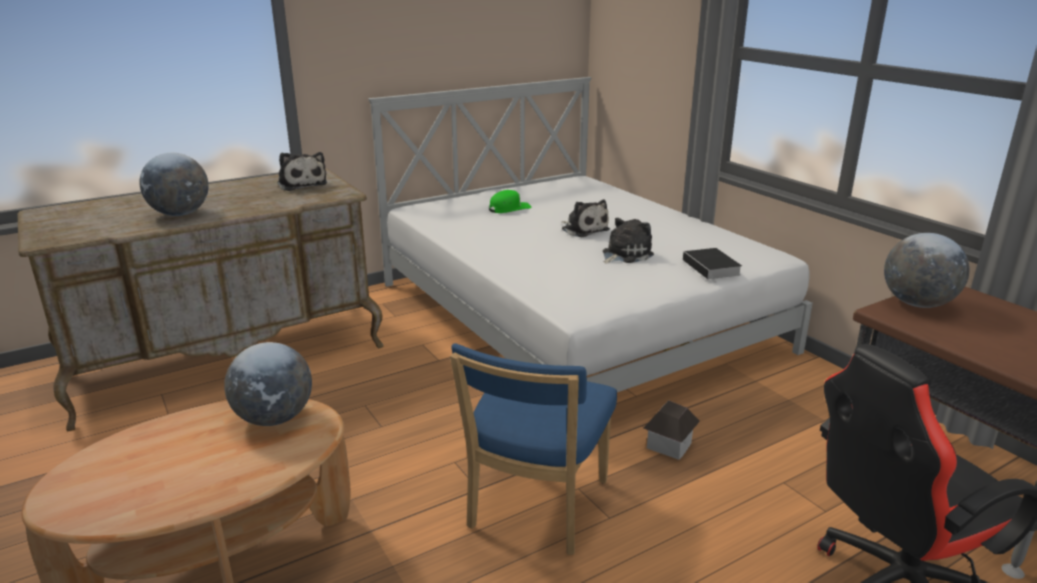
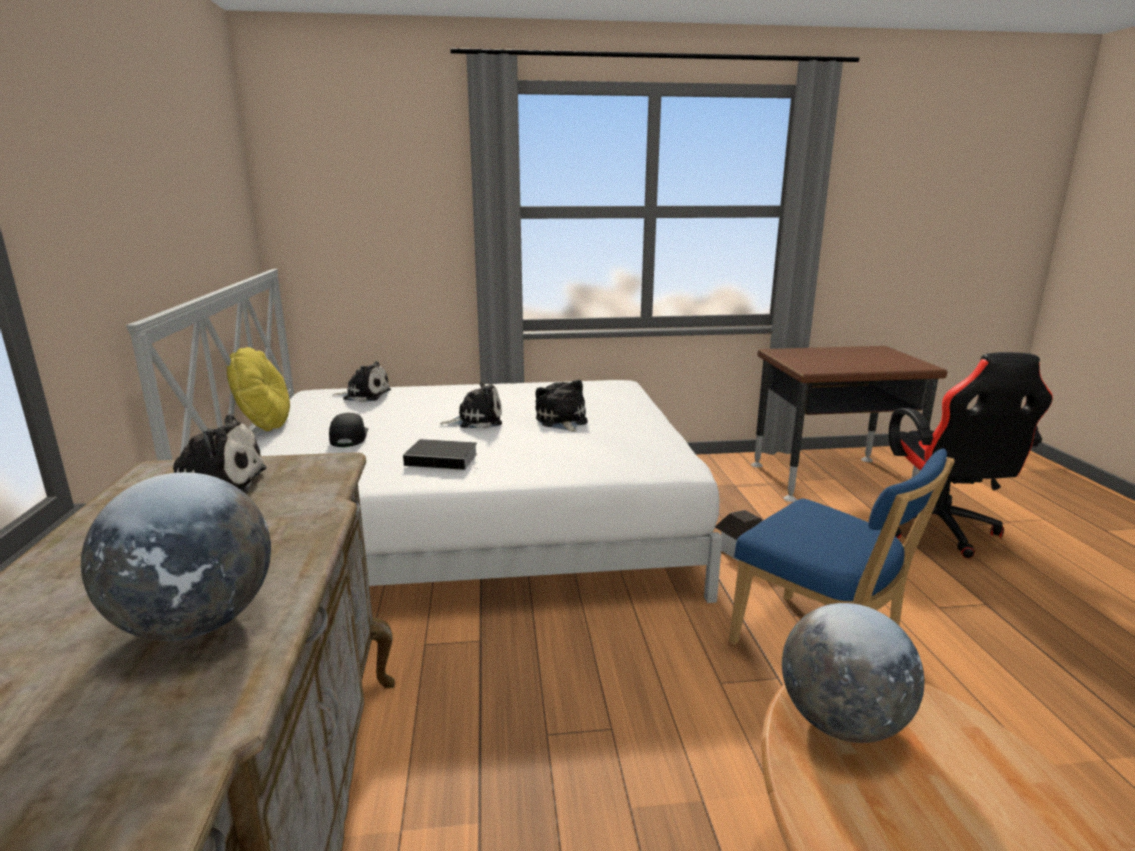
camera: 65 degrees left, 5 degrees down
green cap [489,190,532,213] -> black cap [329,413,368,447]
book [683,248,742,283] -> book moved to [403,439,479,470]
globe [884,233,969,308] -> none
none -> yellow pillow [227,347,290,431]
none -> plush toy [333,361,391,402]

